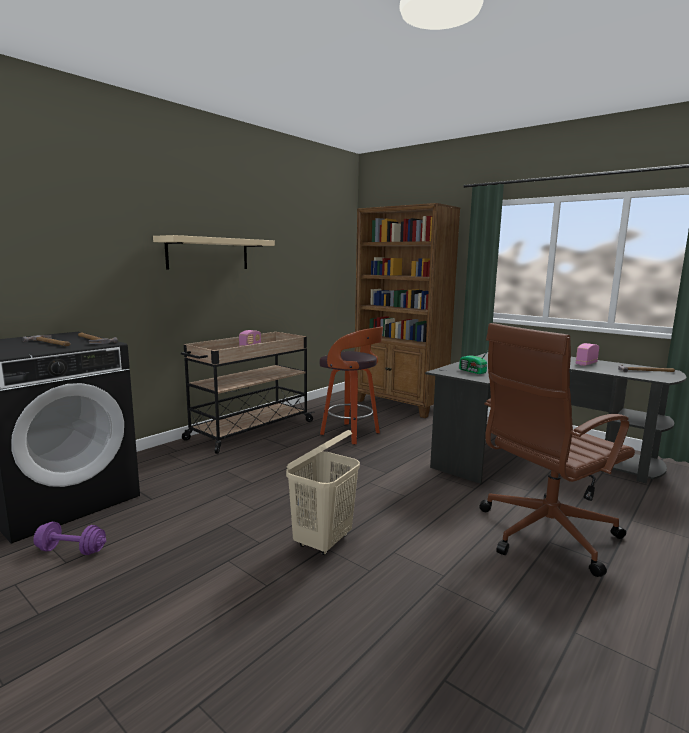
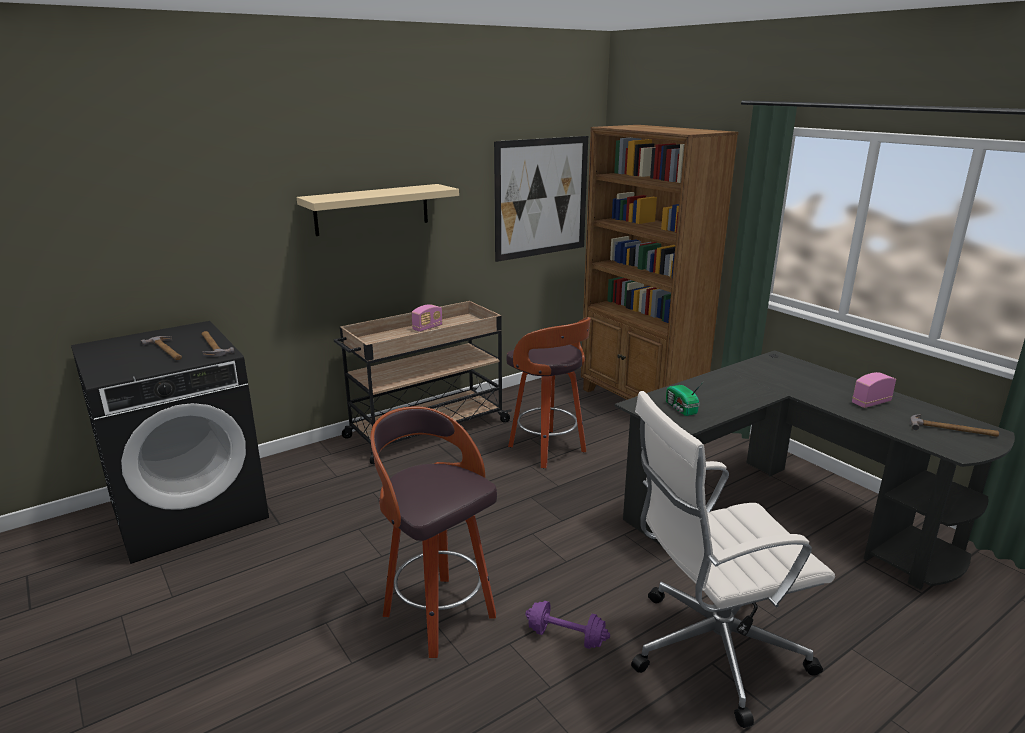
camera: 15 degrees right, 10 degrees up
purple dumbbell [33,522,106,555] -> purple dumbbell moved to [525,601,610,649]
beige laundry basket [286,430,360,555] -> stool [370,406,497,658]
brown office chair [479,323,635,577] -> white office chair [631,391,835,728]
none -> picture [494,136,588,262]

